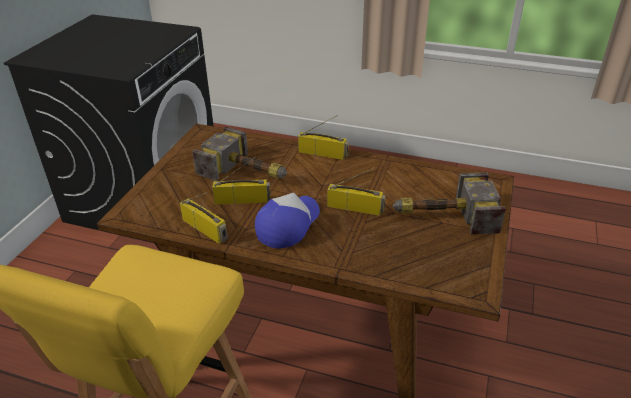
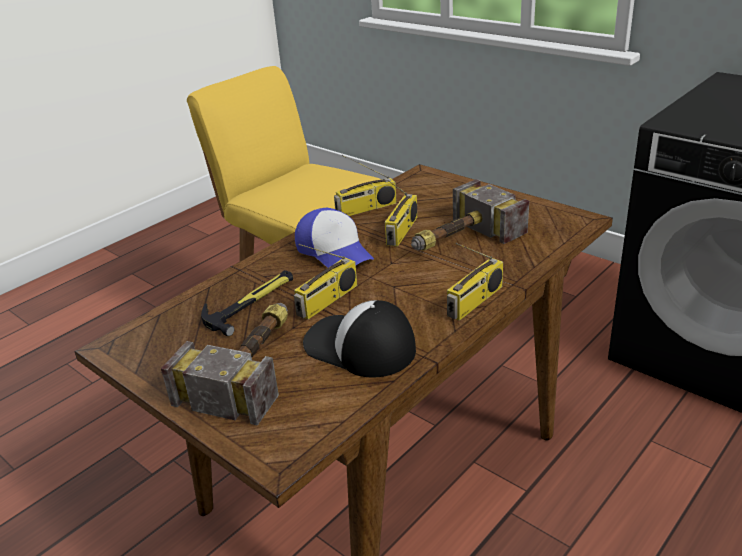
camera: 115 degrees right, 5 degrees down
none -> hammer [201,270,293,336]
none -> cap [303,300,416,377]

